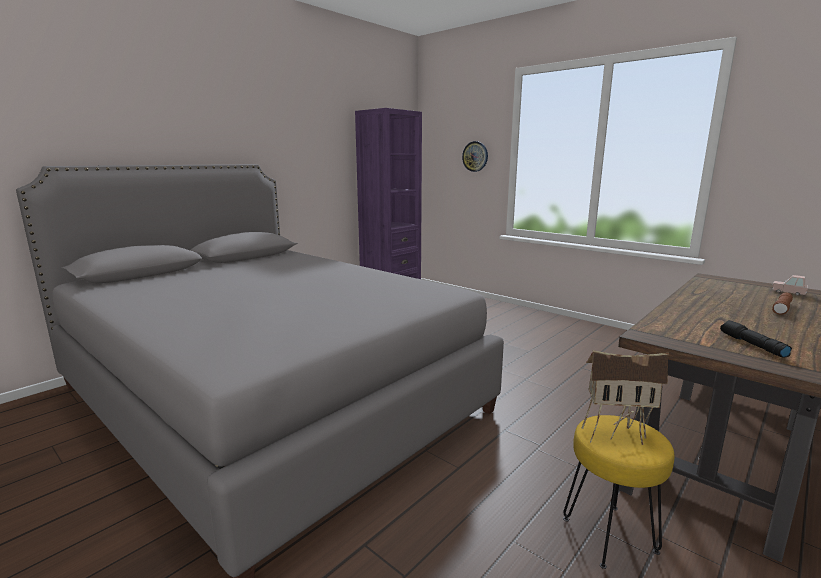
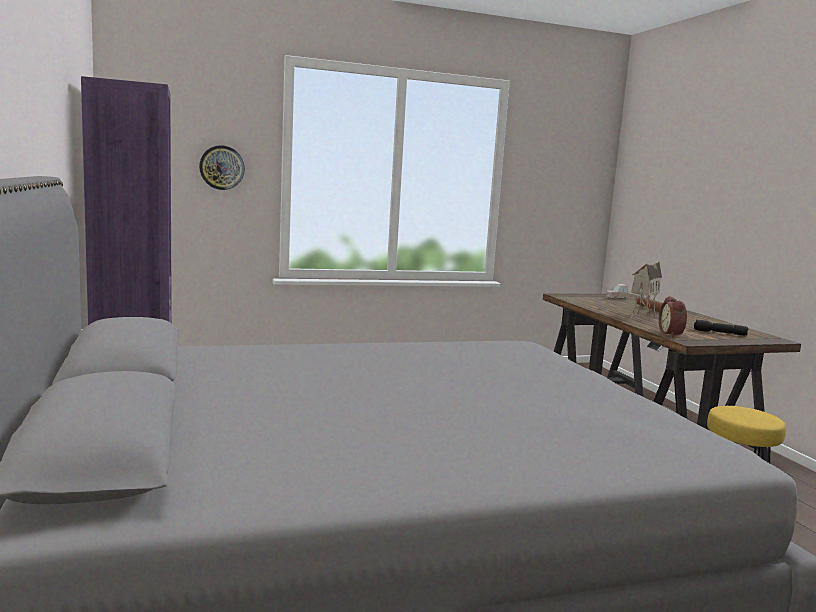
camera: 60 degrees left, 5 degrees down
toy house [582,350,669,445] -> toy house moved to [631,261,662,321]
none -> alarm clock [659,296,687,337]

